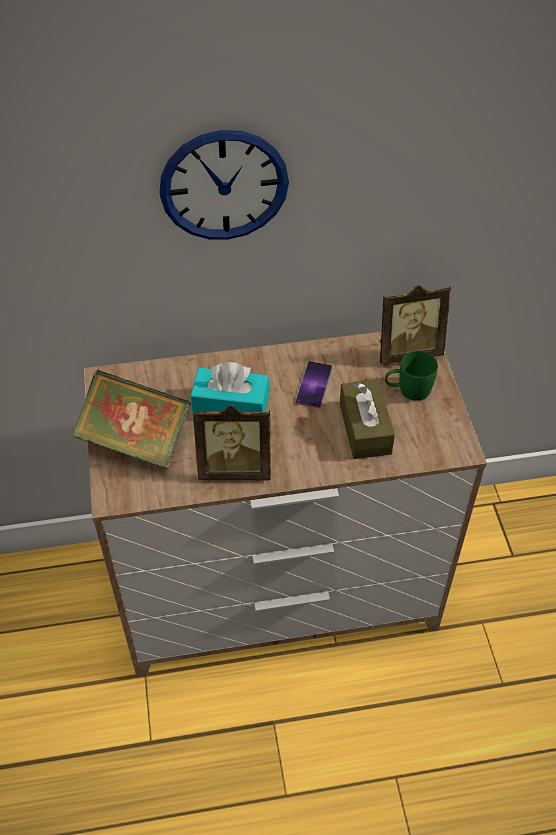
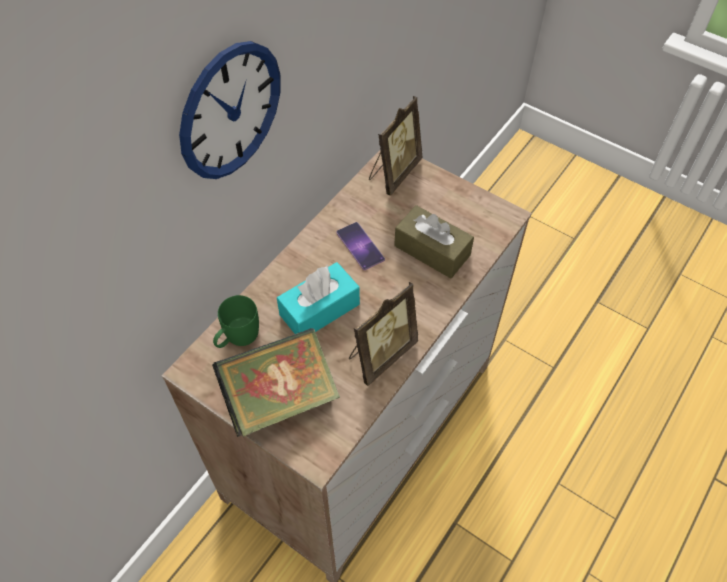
camera: 45 degrees left, 5 degrees up
green mug [385,351,438,401] -> green mug moved to [213,295,259,348]

